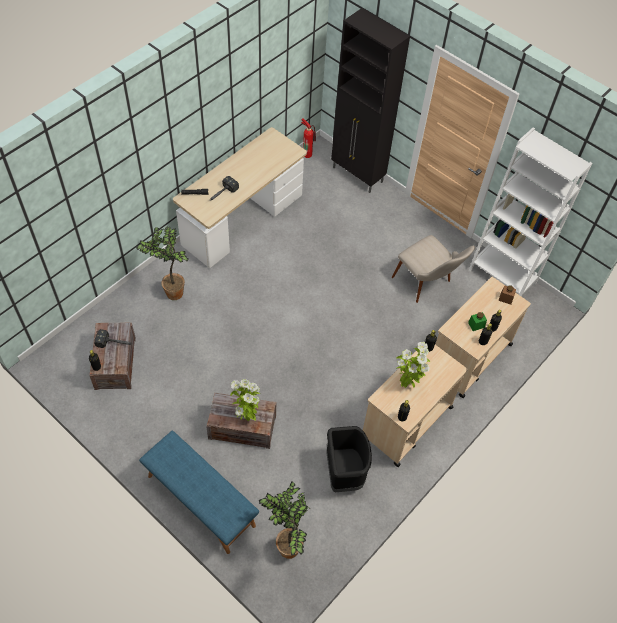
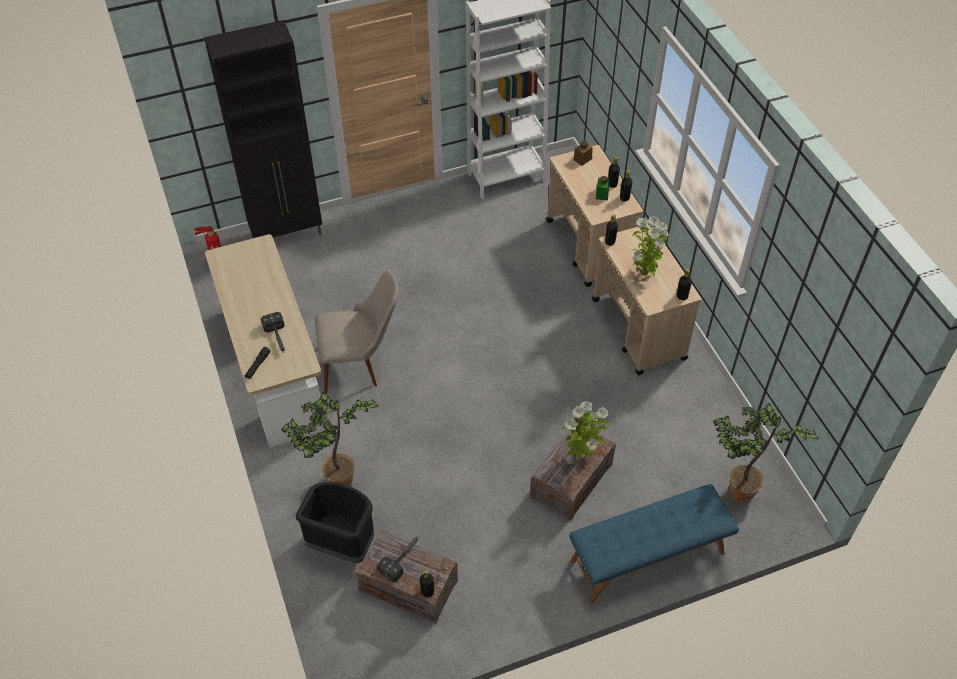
camera: 60 degrees left, 5 degrees down
black trash can [326,426,372,492] -> black trash can moved to [295,482,374,563]
beige chair [392,235,475,303] -> beige chair moved to [315,271,398,394]

